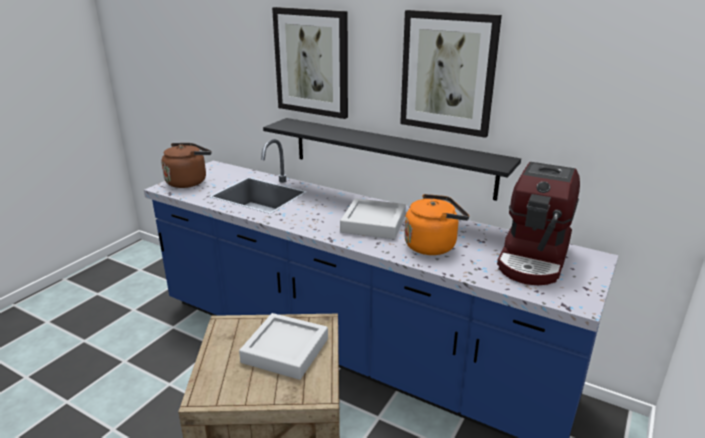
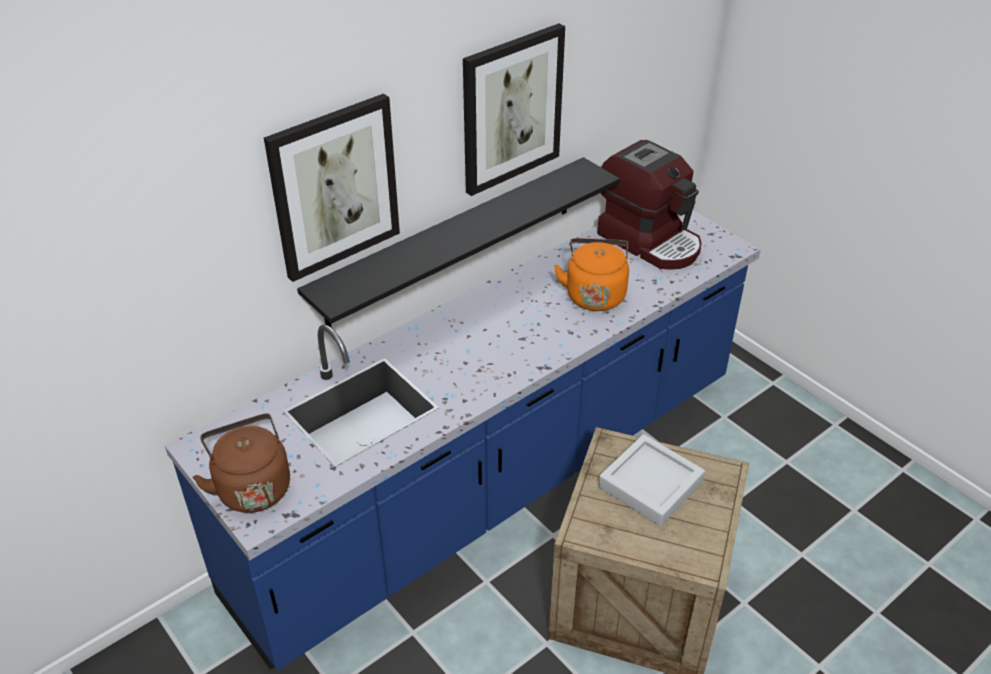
camera: 70 degrees left, 15 degrees up
grey tray [340,198,406,239] -> none

